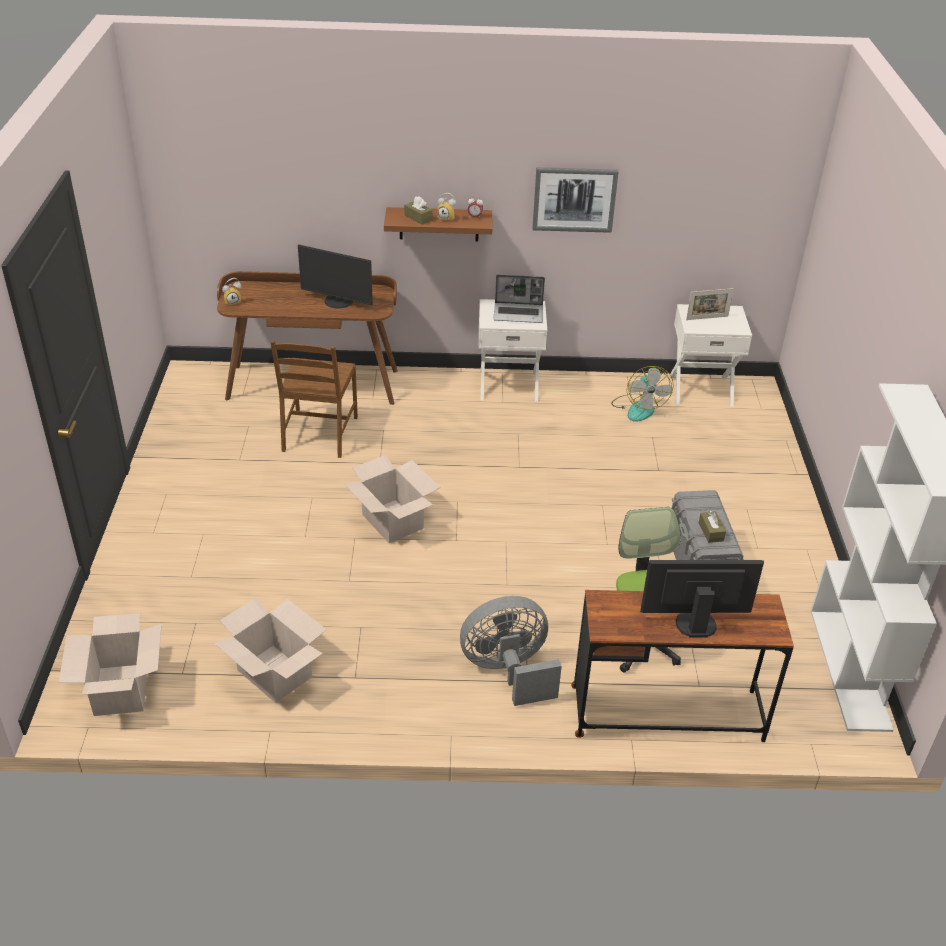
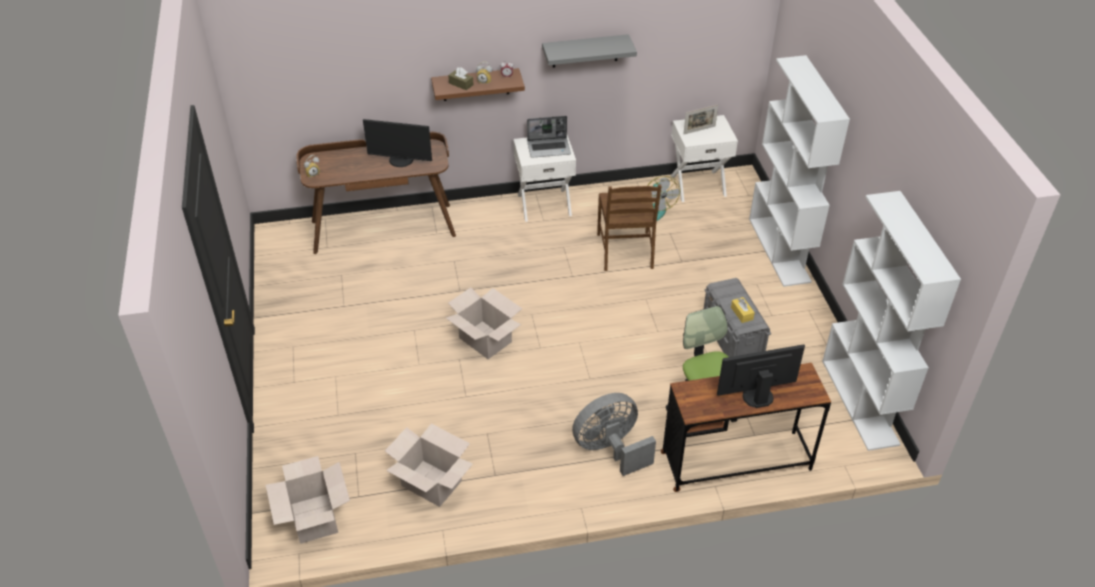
camera: 10 degrees left, 5 degrees up
brown chair [270,340,358,458] -> brown chair moved to [597,184,662,271]
picture [532,167,619,233] -> grey shelf [542,34,637,68]
brown tissue box [699,511,726,543] -> yellow tissue box [731,297,755,323]
none -> white bookcase [749,55,850,287]

